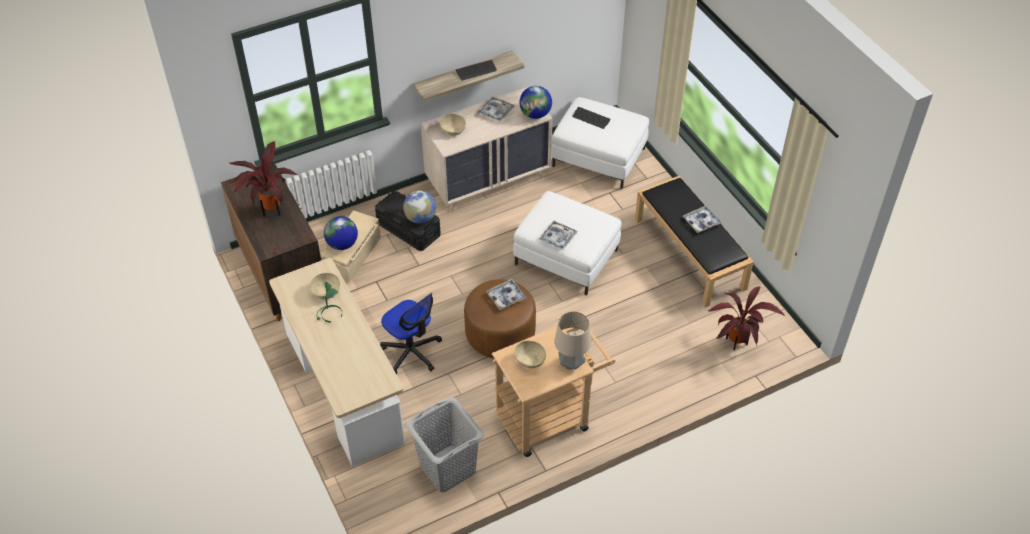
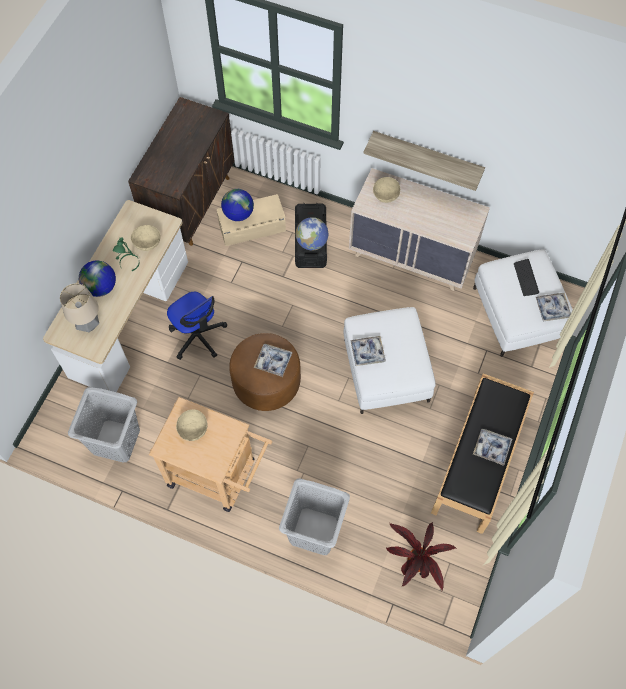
camera: 50 degrees right, 15 degrees up
potted plant [228,141,297,216] -> none
office chair [380,293,442,375] -> office chair turned 45 degrees counterclockwise [167,292,227,360]
keyboard [456,60,497,81] -> none
tray [478,96,514,122] -> tray moved to [536,293,571,322]
globe [520,86,552,119] -> globe moved to [79,260,116,297]
table lamp [554,311,591,370] -> table lamp moved to [60,283,99,332]
none -> grey laundry basket [279,478,350,555]

